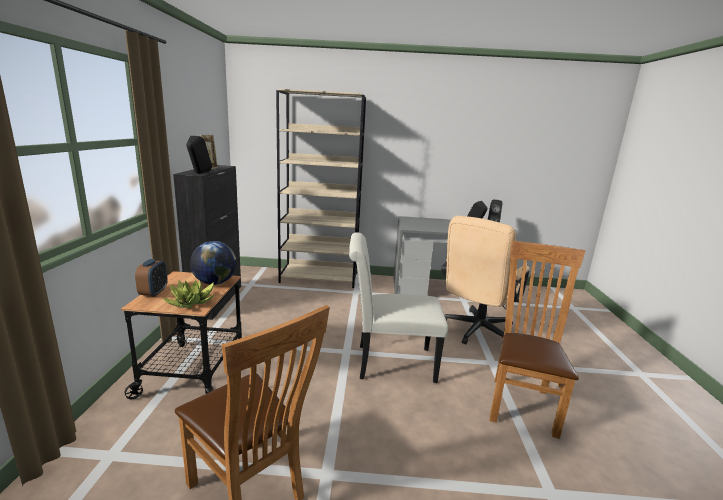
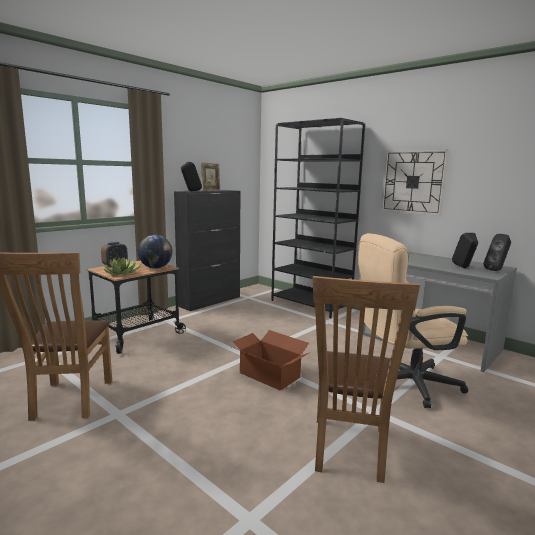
camera: 40 degrees right, 5 degrees down
beige bookcase [276,89,366,288] -> black bookcase [271,118,365,318]
white chair [349,232,448,383] -> cardboard box [232,330,309,390]
brown chair [490,241,585,439] -> brown chair turned 135 degrees clockwise [313,276,420,483]
none -> wall clock [381,149,449,216]

